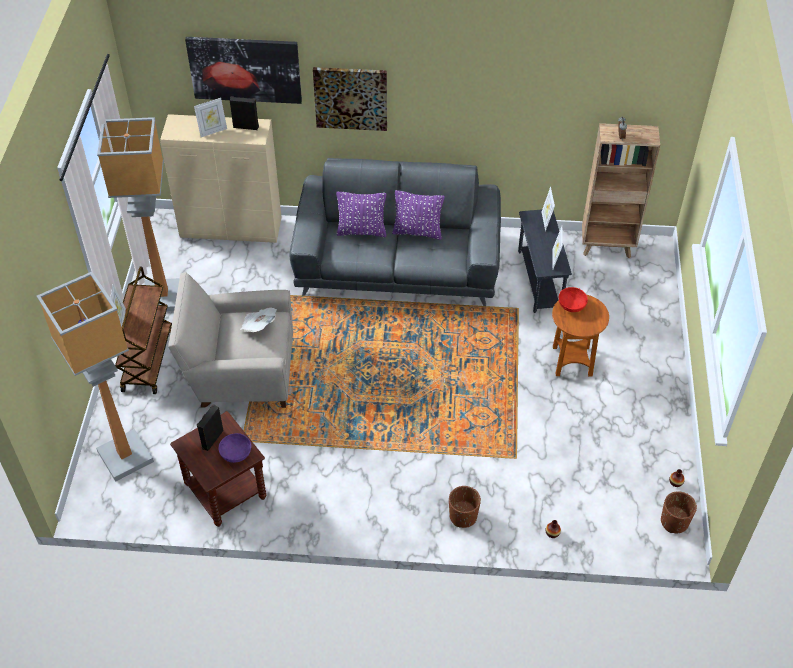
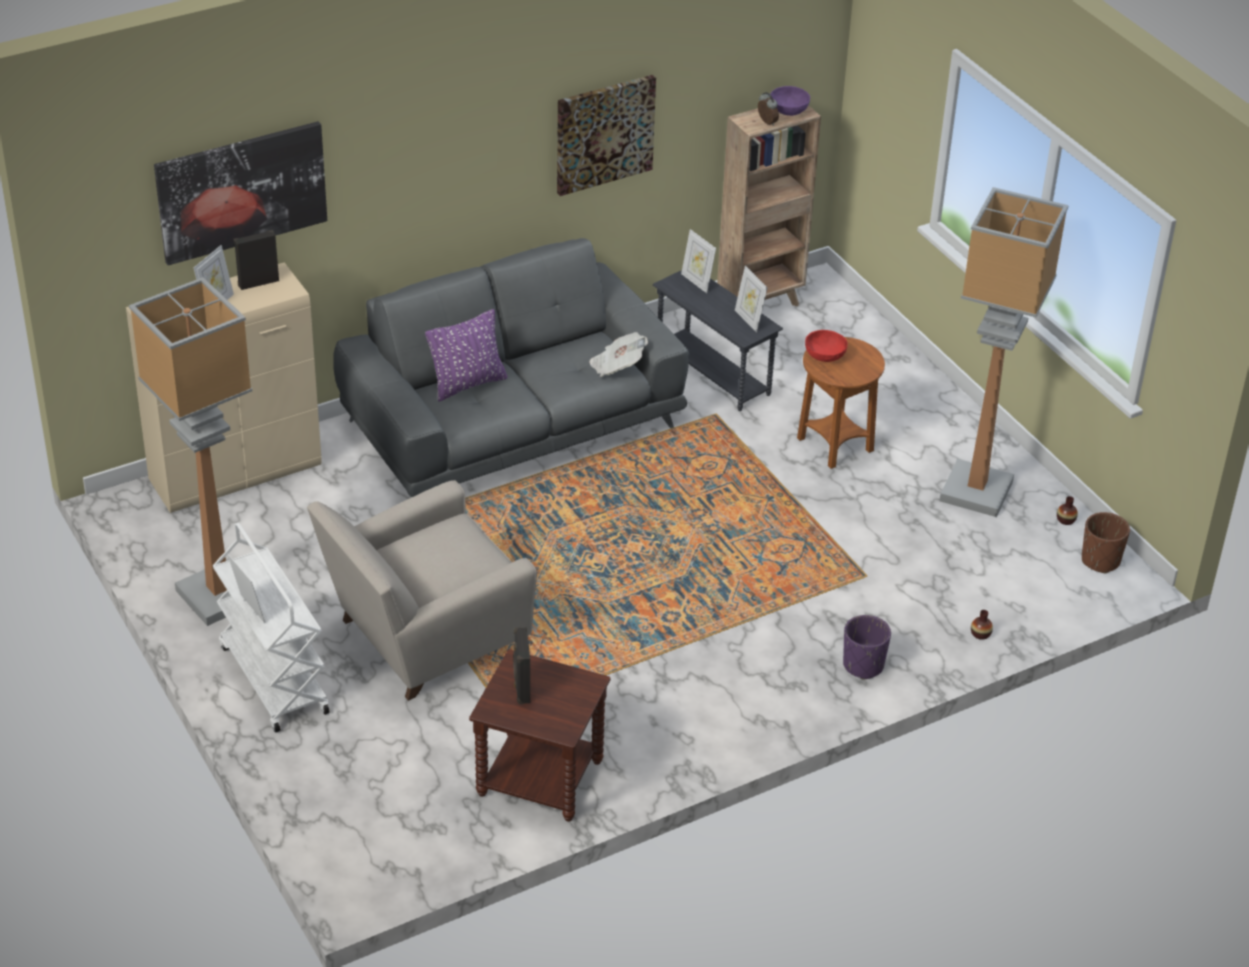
camera: 35 degrees left, 10 degrees down
floor lamp [37,272,154,482] -> floor lamp moved to [939,187,1069,517]
brown cart [115,267,172,394] -> white cart [213,523,330,733]
purple bowl [218,433,252,463] -> purple bowl moved to [770,86,810,116]
newspaper [240,307,277,332] -> newspaper moved to [589,332,648,377]
picture [313,67,387,131] -> picture moved to [557,75,656,196]
purple pillow [392,190,445,240] -> none
brown planter [449,486,481,528] -> purple planter [843,615,891,680]

